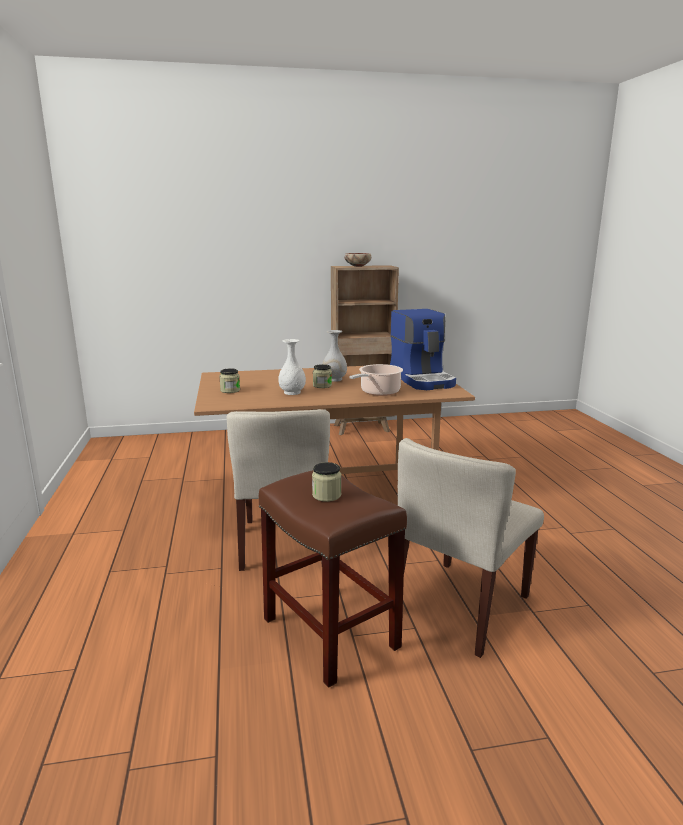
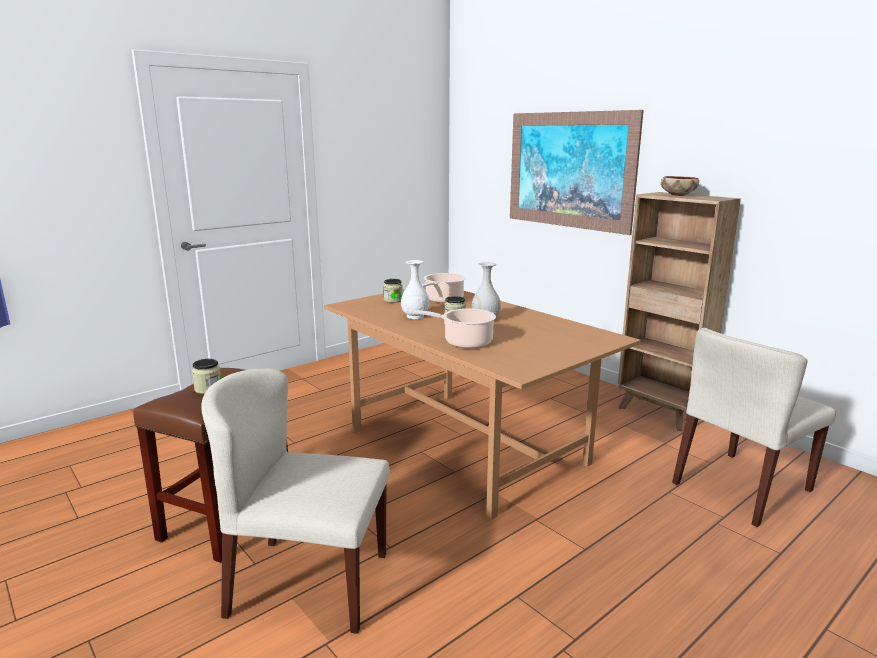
camera: 60 degrees right, 0 degrees up
beige chair [227,409,330,571] -> beige chair moved to [672,328,836,527]
coffee machine [390,309,456,390] -> none
none -> cooking pot [422,273,466,303]
none -> picture [510,110,644,235]

